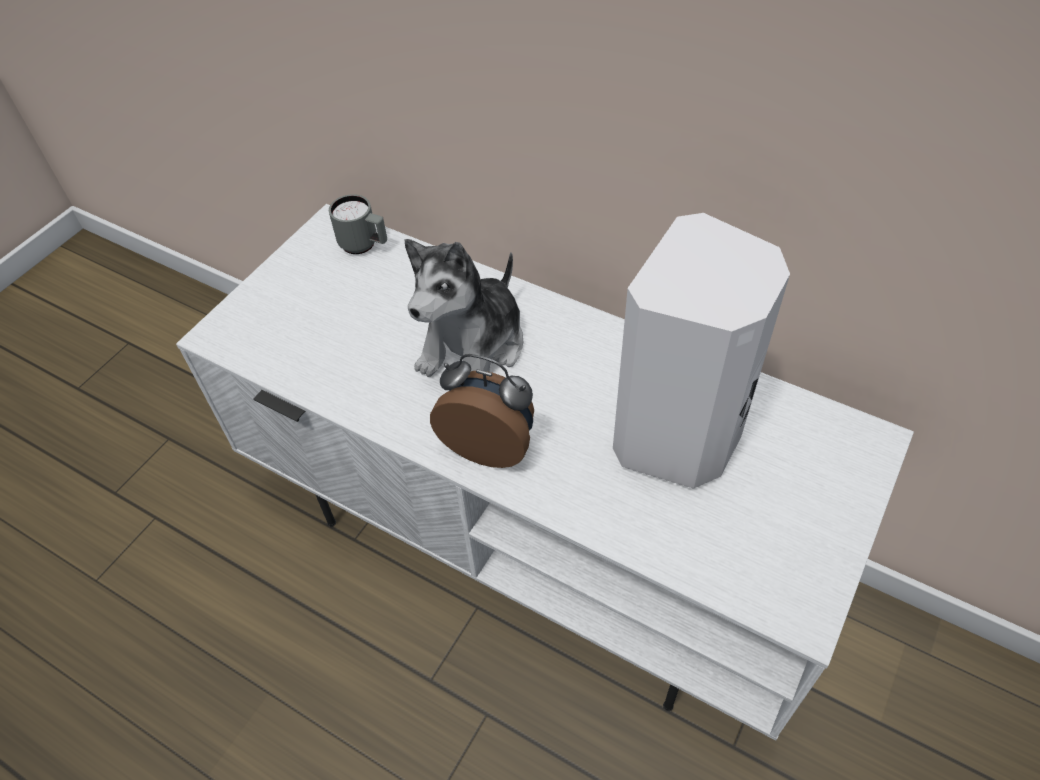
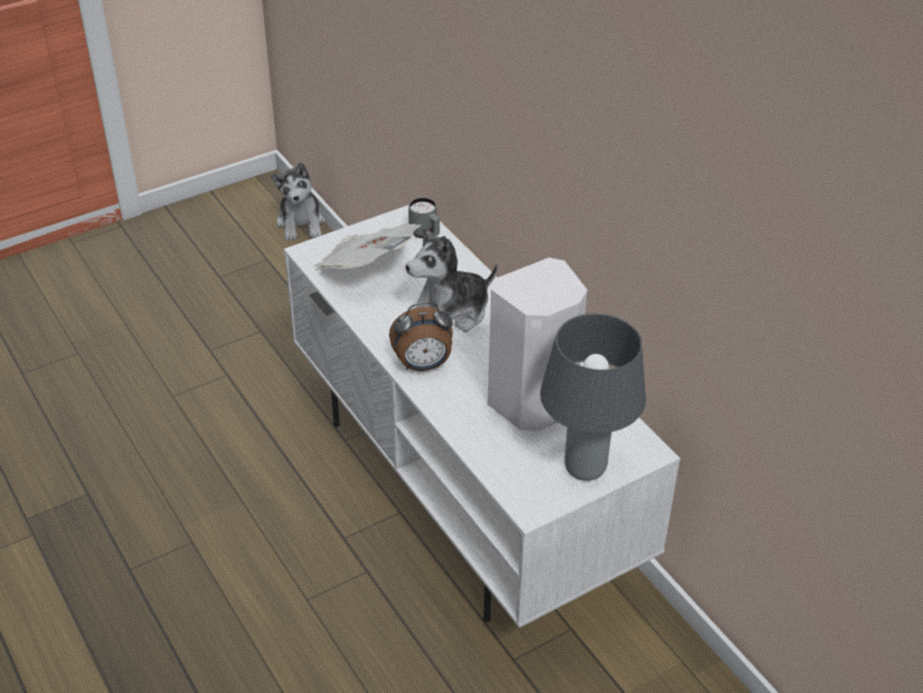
camera: 25 degrees right, 10 degrees down
alarm clock [430,354,534,468] -> alarm clock turned 120 degrees clockwise [389,302,453,371]
none -> plush toy [271,162,325,241]
none -> newspaper [314,224,421,269]
none -> grey table lamp [540,313,646,481]

